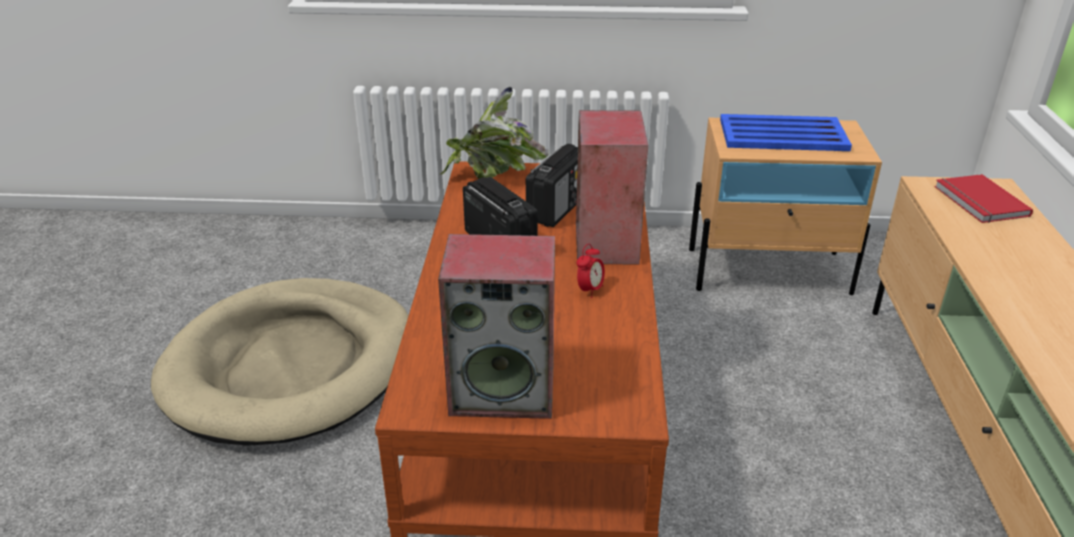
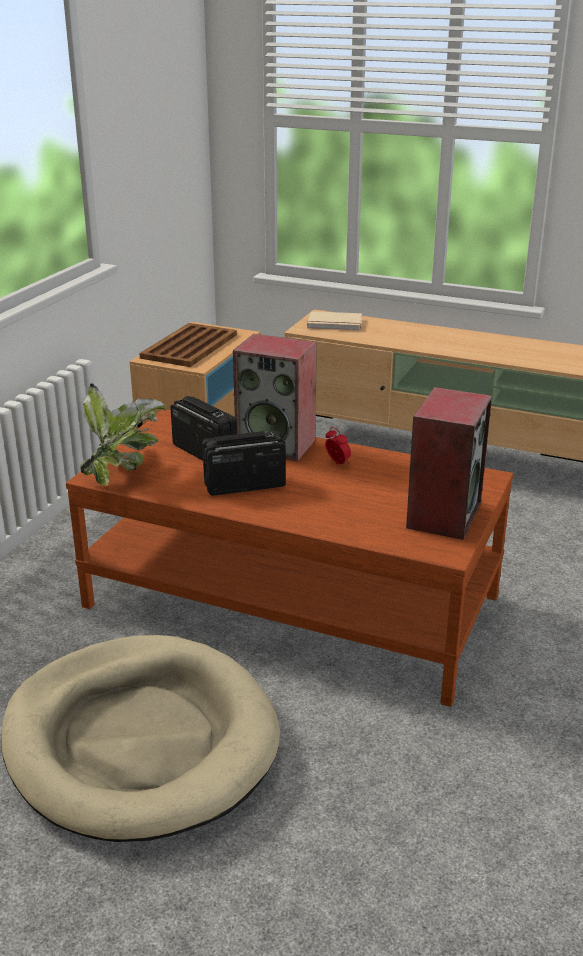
camera: 70 degrees left, 5 degrees down
blue tray [720,114,852,151] -> brown tray [139,323,237,367]
red book [934,174,1033,223] -> beige book [307,311,362,331]

